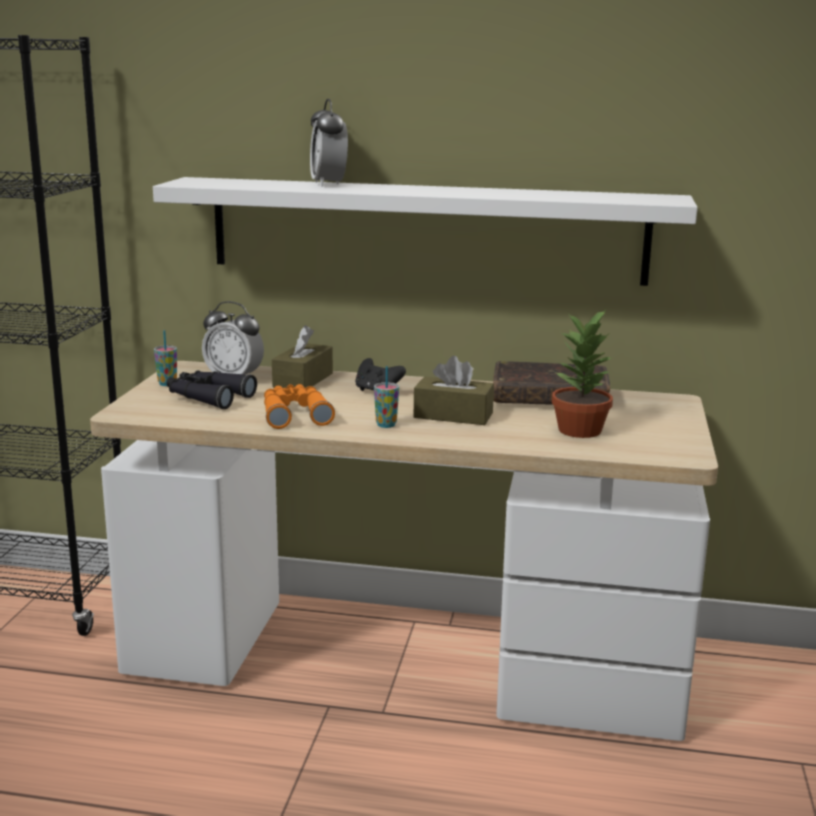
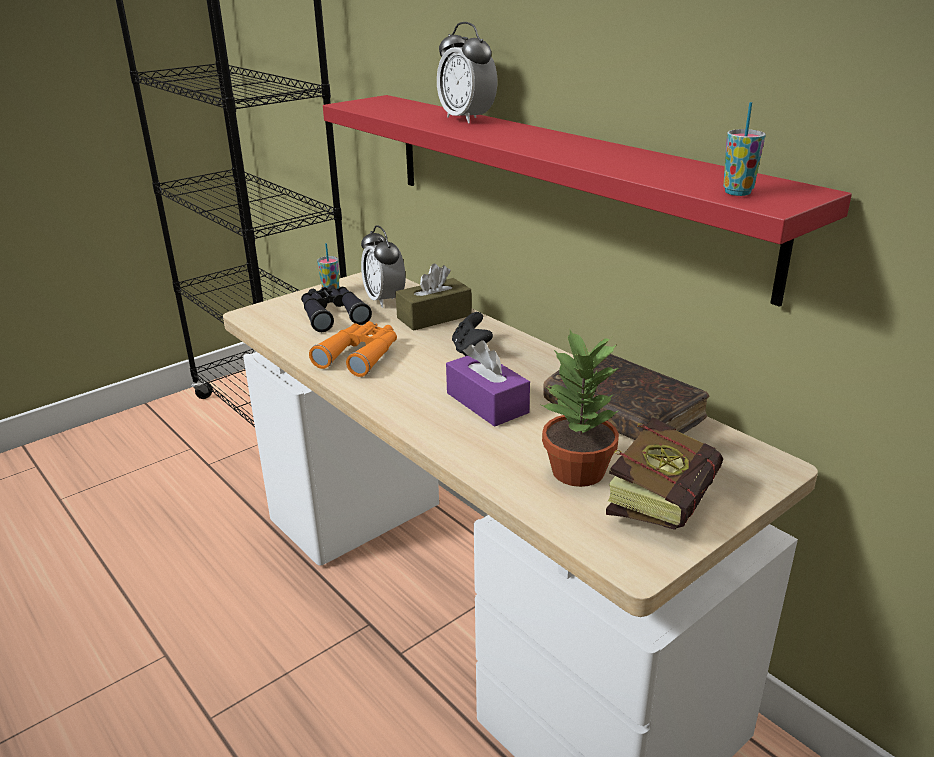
camera: 40 degrees right, 10 degrees up
white shelf [153,177,698,286] -> red shelf [323,95,852,307]
alarm clock [310,99,348,187] -> alarm clock turned 60 degrees counterclockwise [437,22,497,124]
cup [374,366,399,428] -> cup moved to [723,102,766,196]
brown tissue box [414,356,494,425] -> purple tissue box [446,340,530,427]
none -> book [606,417,723,530]

